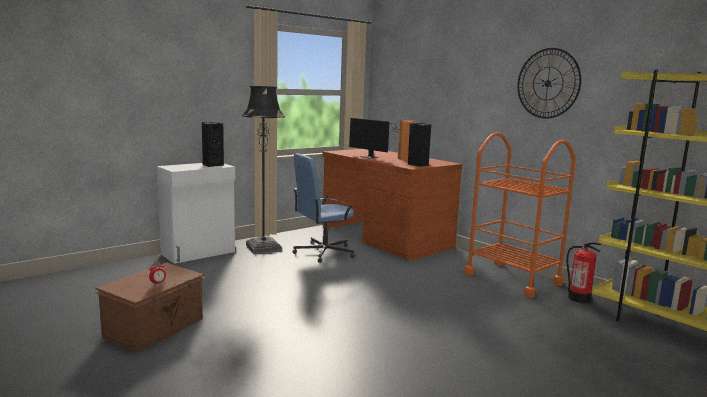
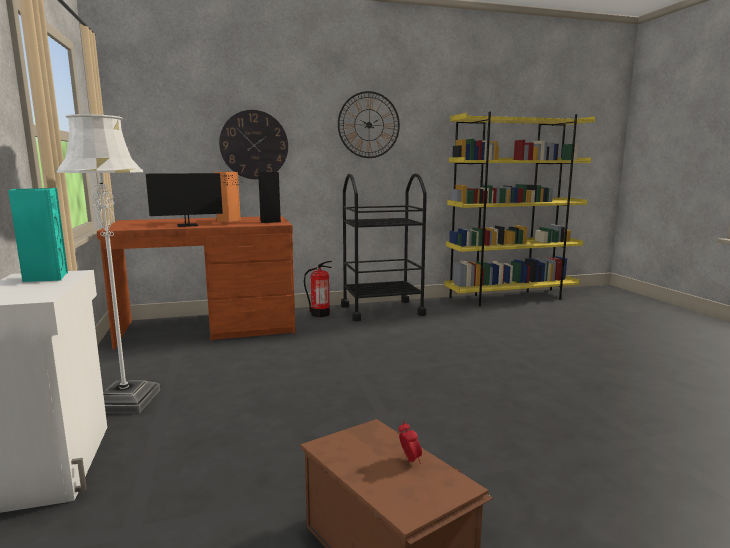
camera: 65 degrees left, 0 degrees up
black speaker [202,122,224,167] -> turquoise speaker [8,188,68,282]
black floor lamp [242,86,285,254] -> white floor lamp [55,114,160,413]
blue office chair [293,153,355,263] -> none
orange cart [464,132,576,298] -> black cart [341,173,427,321]
fire extinguisher [566,243,602,303] -> fire extinguisher moved to [304,261,332,317]
none -> wall clock [219,110,288,179]

